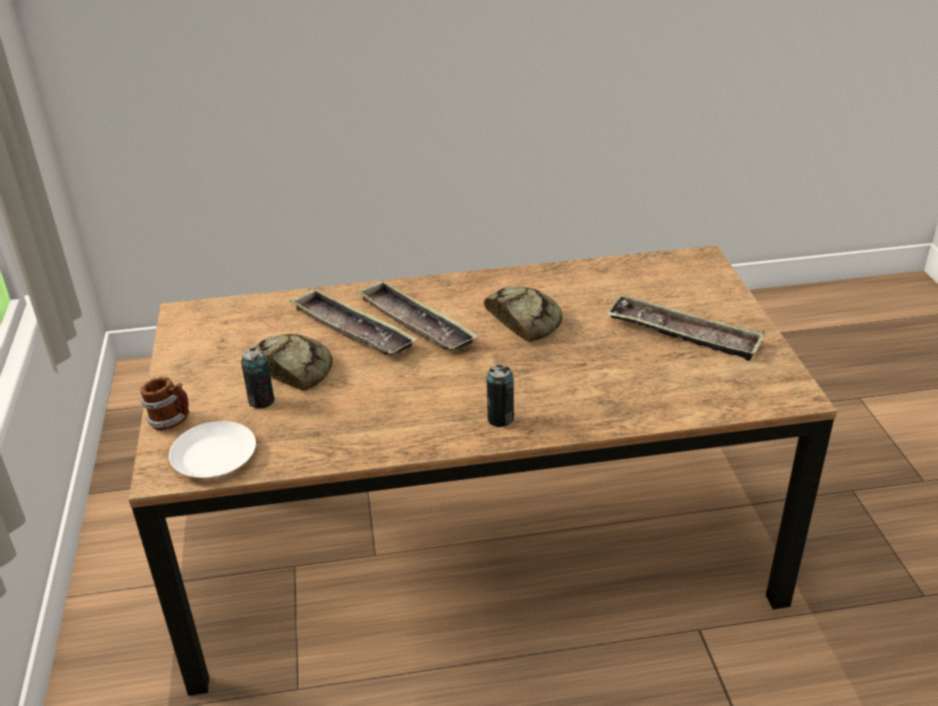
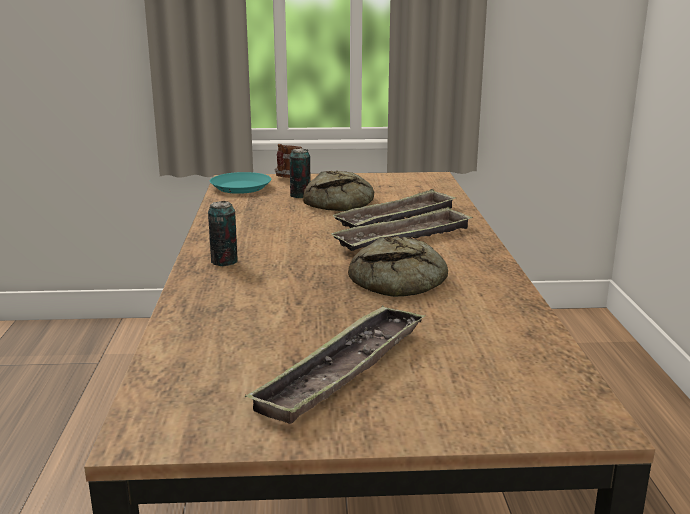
camera: 95 degrees right, 15 degrees down
white plate [169,421,256,478] -> turquoise plate [210,172,271,194]

